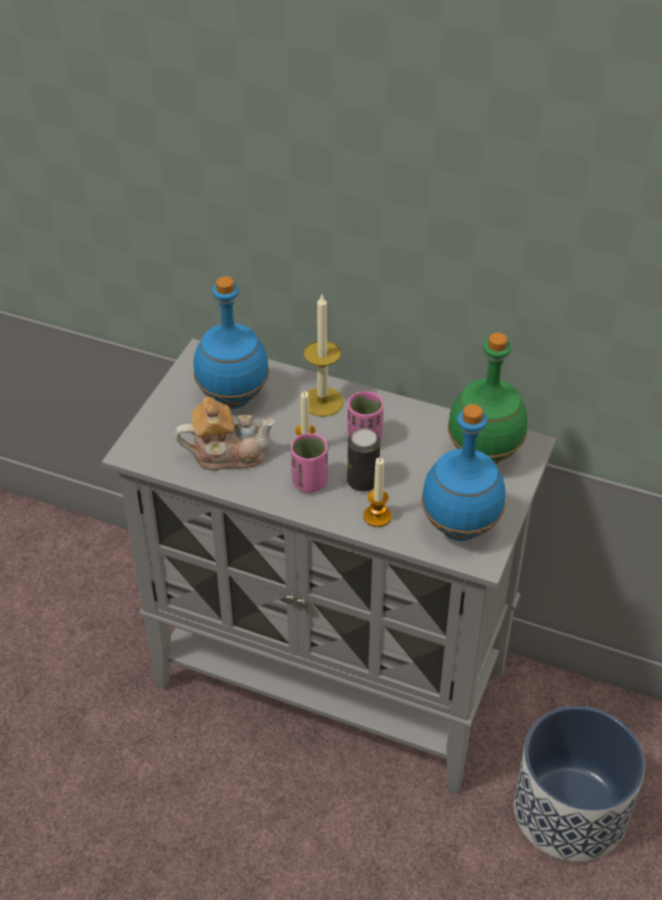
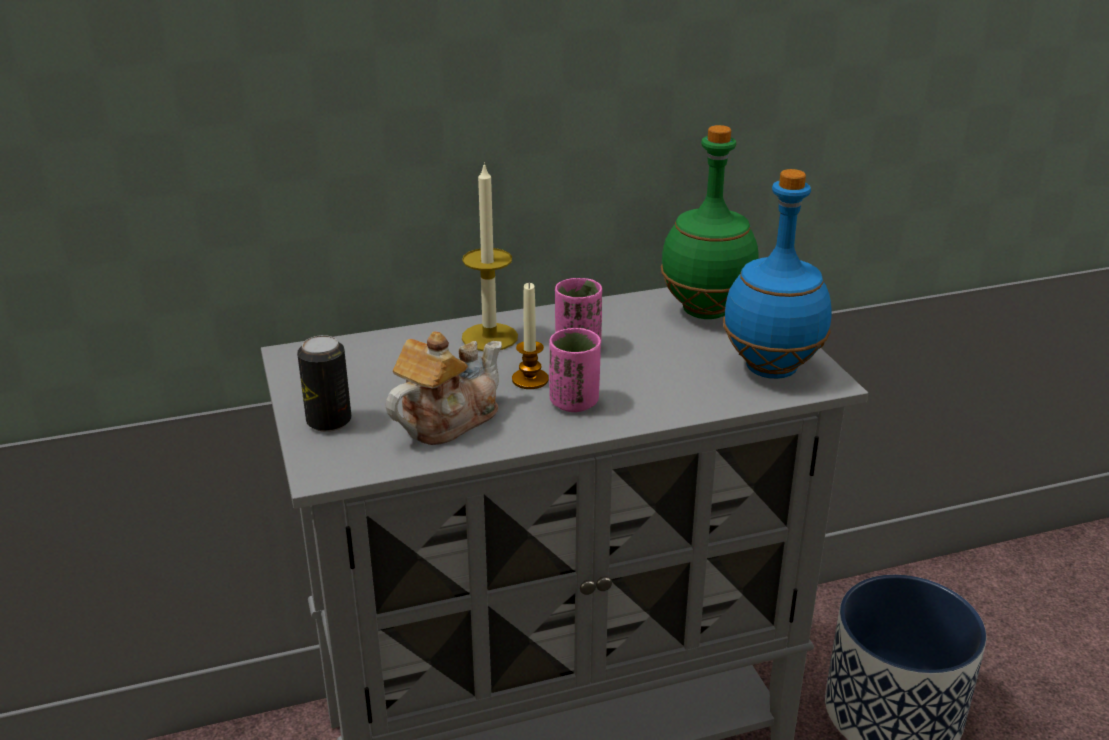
camera: 40 degrees left, 15 degrees down
blue bottle [193,276,269,409] -> none
can [347,429,380,492] -> can moved to [297,335,352,432]
candle [363,458,392,527] -> none

